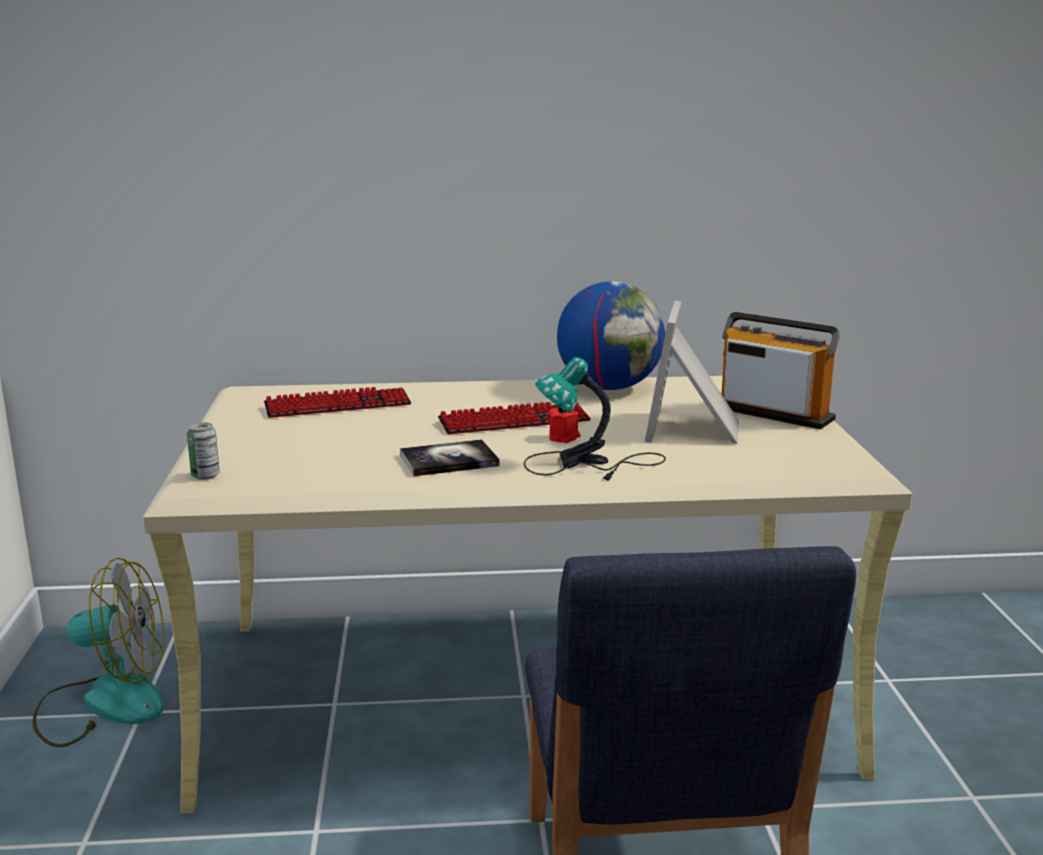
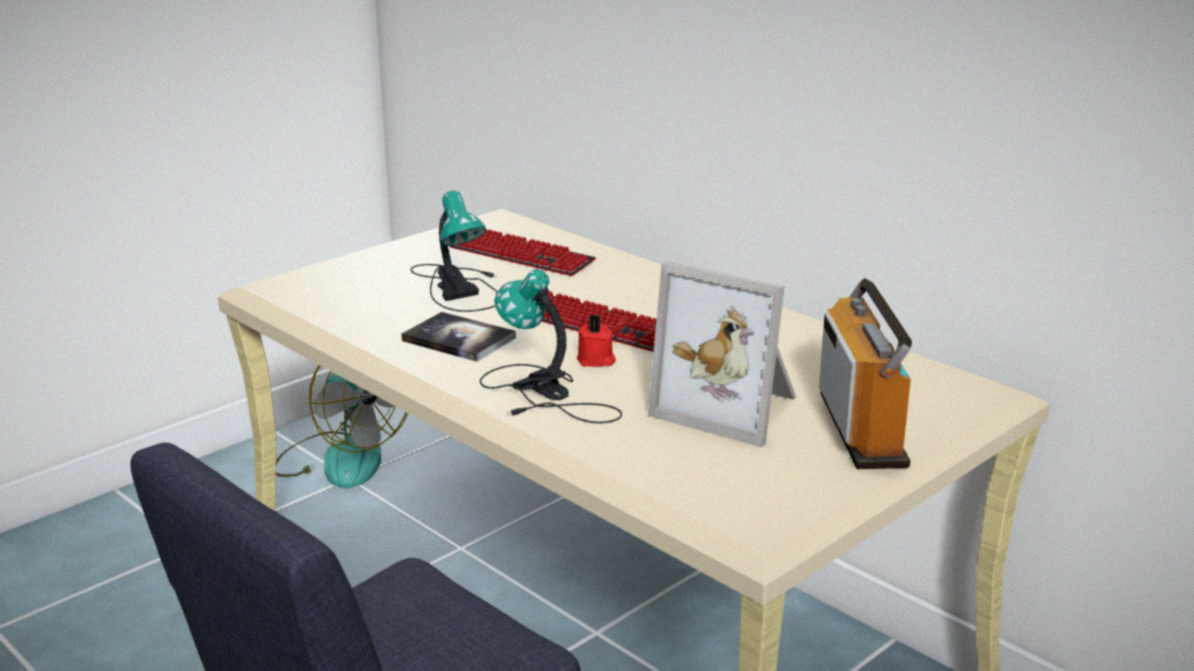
camera: 50 degrees right, 5 degrees up
can [187,422,220,480] -> none
globe [557,282,665,390] -> none
picture frame [645,300,739,444] -> picture frame turned 120 degrees counterclockwise [648,261,796,447]
none -> table lamp [410,191,498,312]

